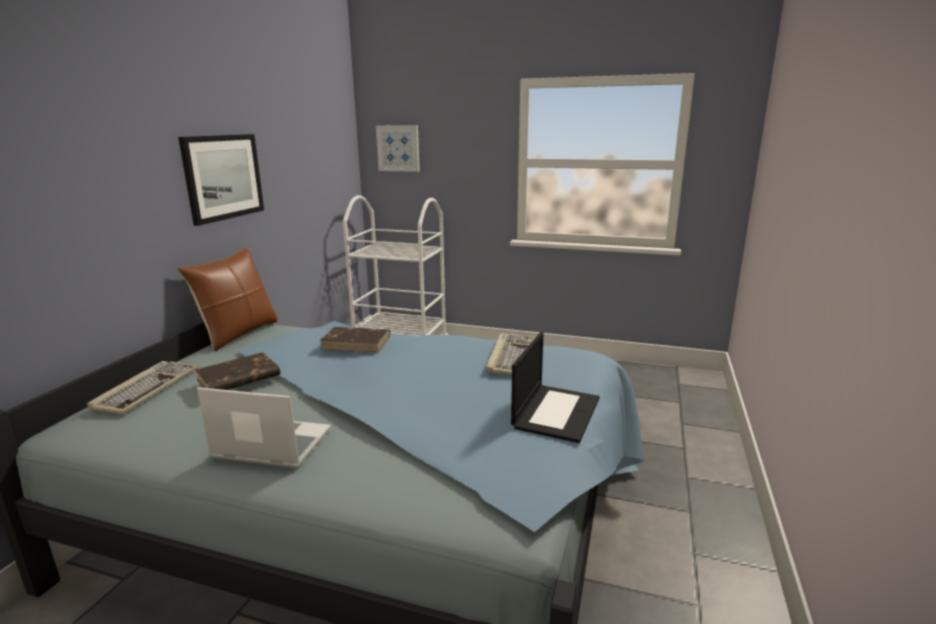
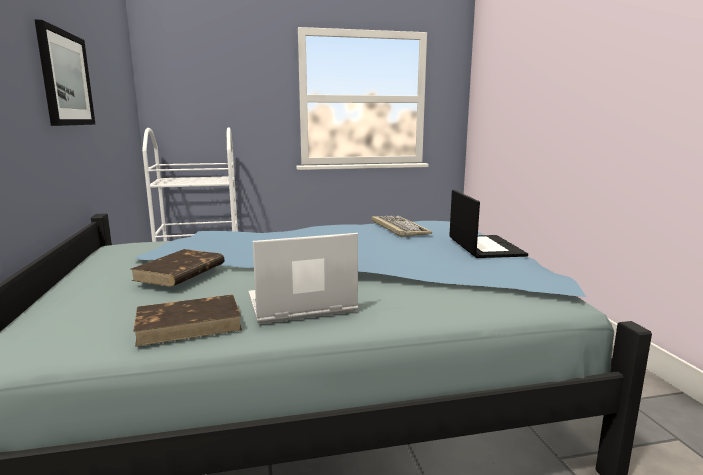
camera: 30 degrees left, 5 degrees down
keyboard [87,361,199,414] -> none
brown pillow [177,248,278,351] -> none
brown book [319,327,390,352] -> brown book moved to [133,294,242,347]
picture [376,125,420,172] -> none

